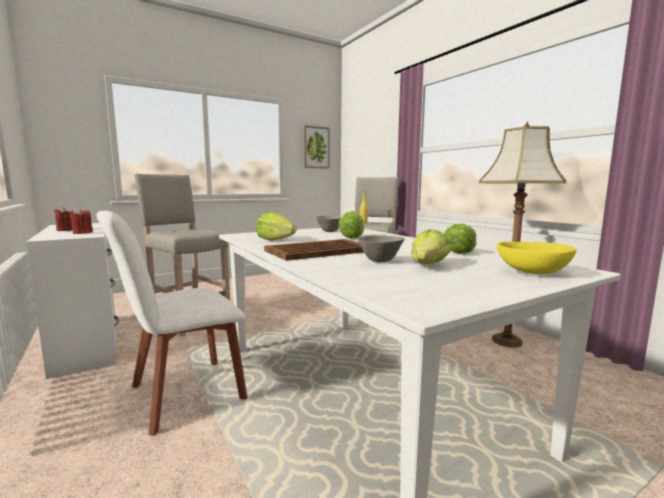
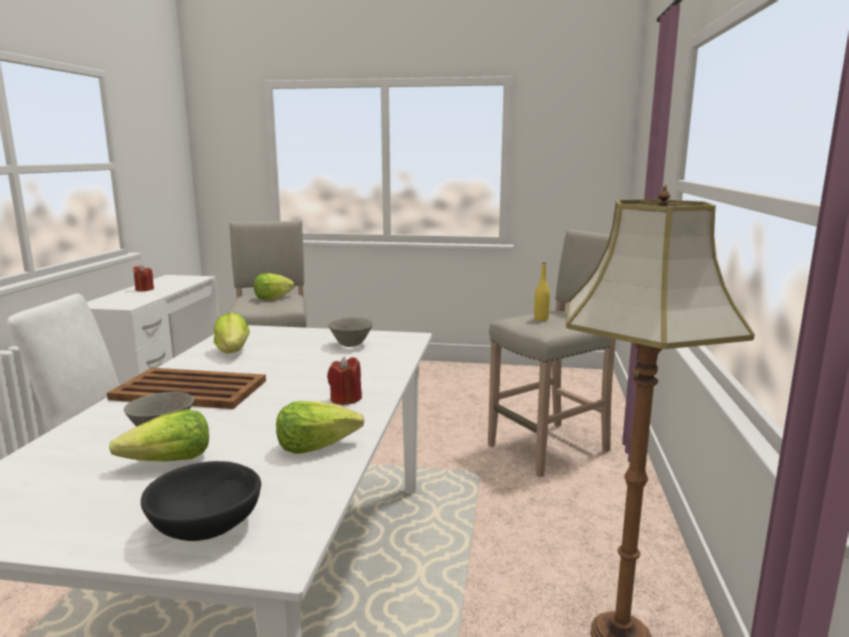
camera: 40 degrees right, 5 degrees up
red candle [70,209,93,234] -> red candle moved to [327,357,362,405]
picture [304,125,330,168] -> none
lettuce [338,211,364,238] -> lettuce moved to [254,273,294,300]
yellow bowl [497,241,577,274] -> black bowl [141,461,261,541]

